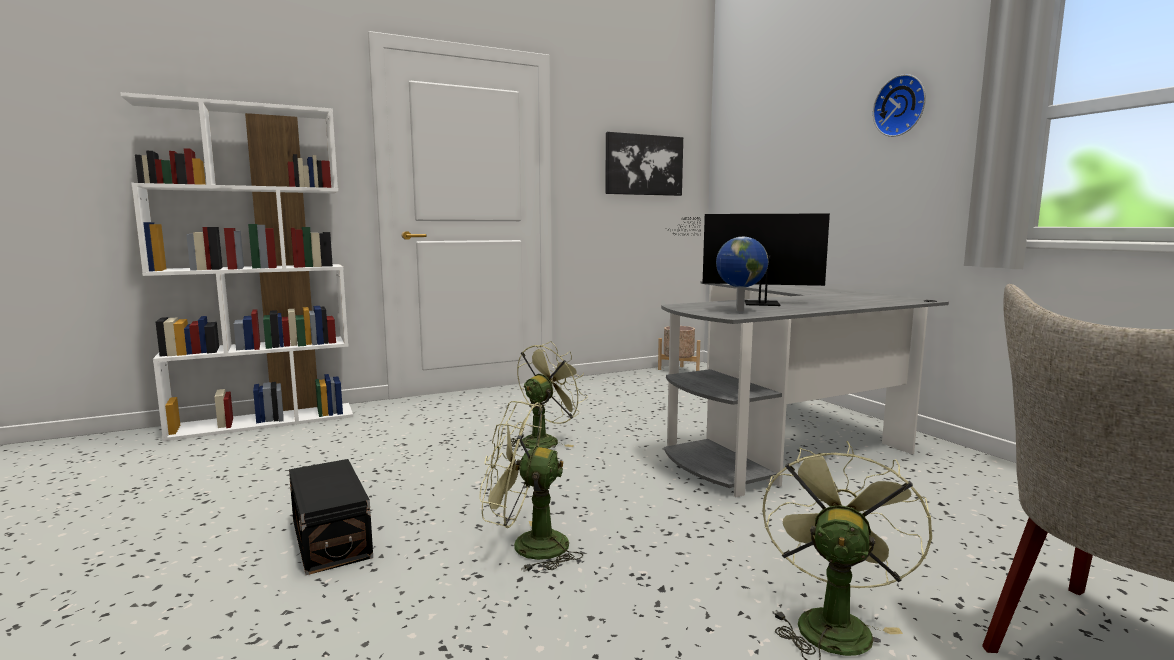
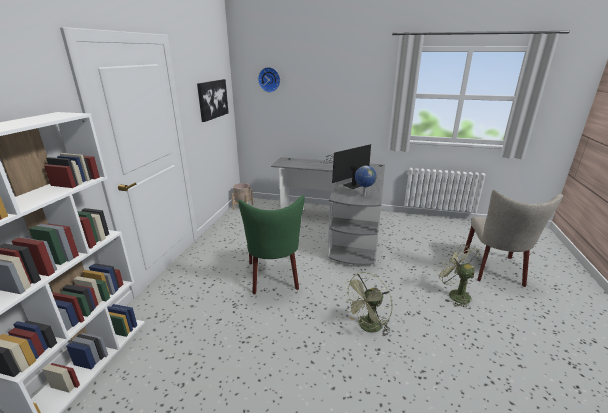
camera: 50 degrees left, 15 degrees up
black storage box [289,459,373,575] -> none
green fan [511,341,588,449] -> green chair [238,195,305,295]
wall clock [873,74,926,137] -> wall clock moved to [258,67,280,92]

